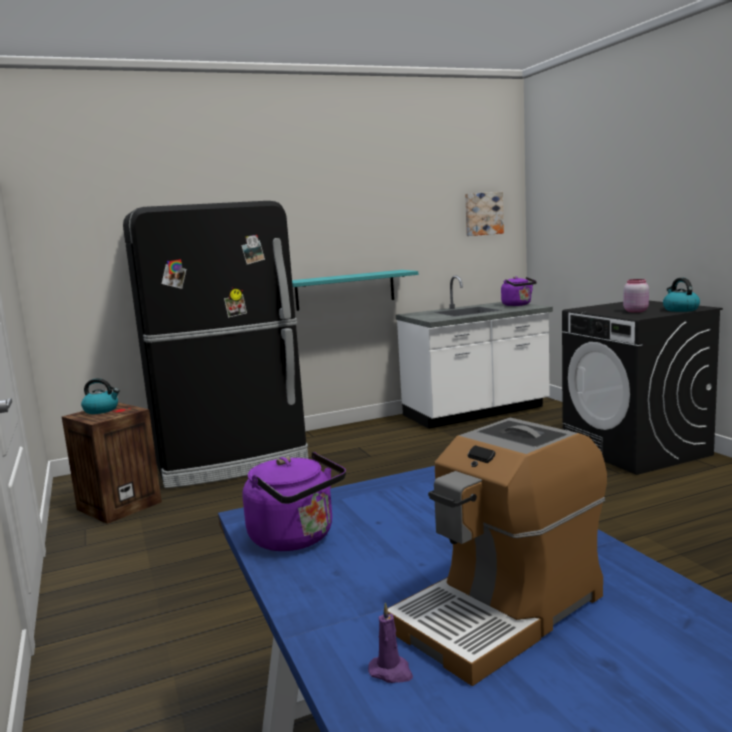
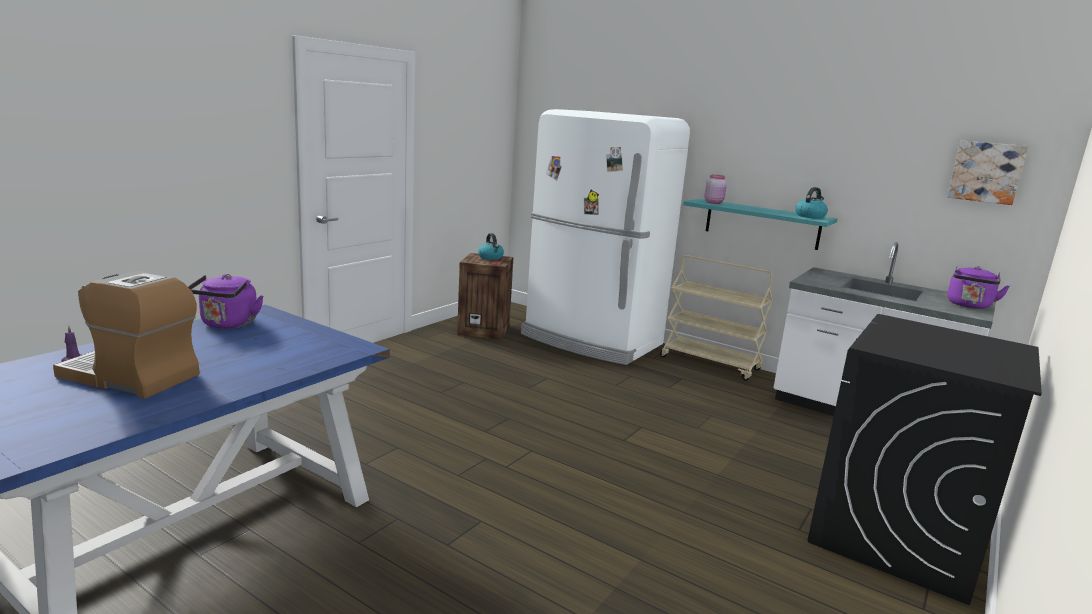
camera: 55 degrees right, 5 degrees up
black fridge [123,201,308,488] -> white fridge [521,109,690,365]
pink jar [623,279,649,313] -> pink jar moved to [704,175,727,204]
kettle [663,278,700,312] -> kettle moved to [795,187,828,219]
none -> beige cart [660,255,773,381]

